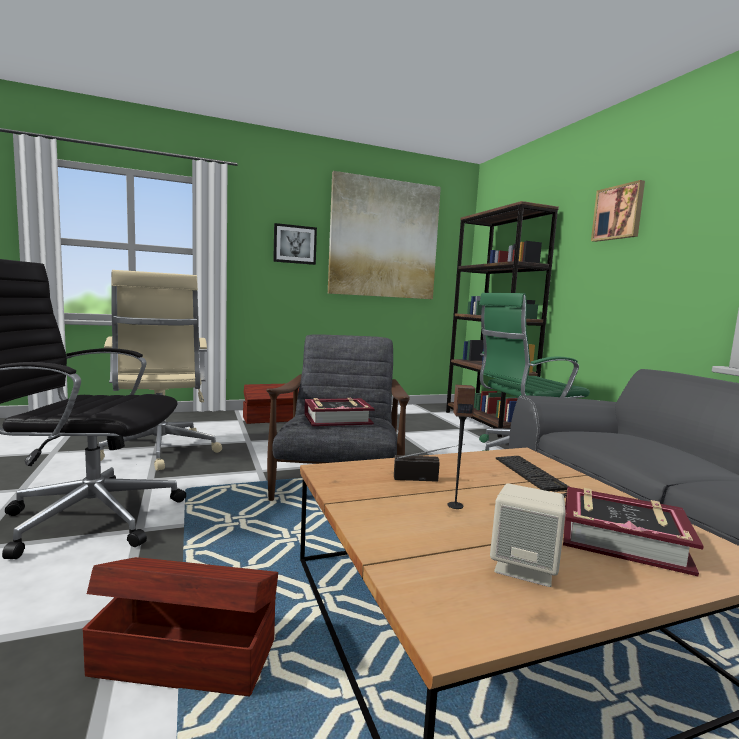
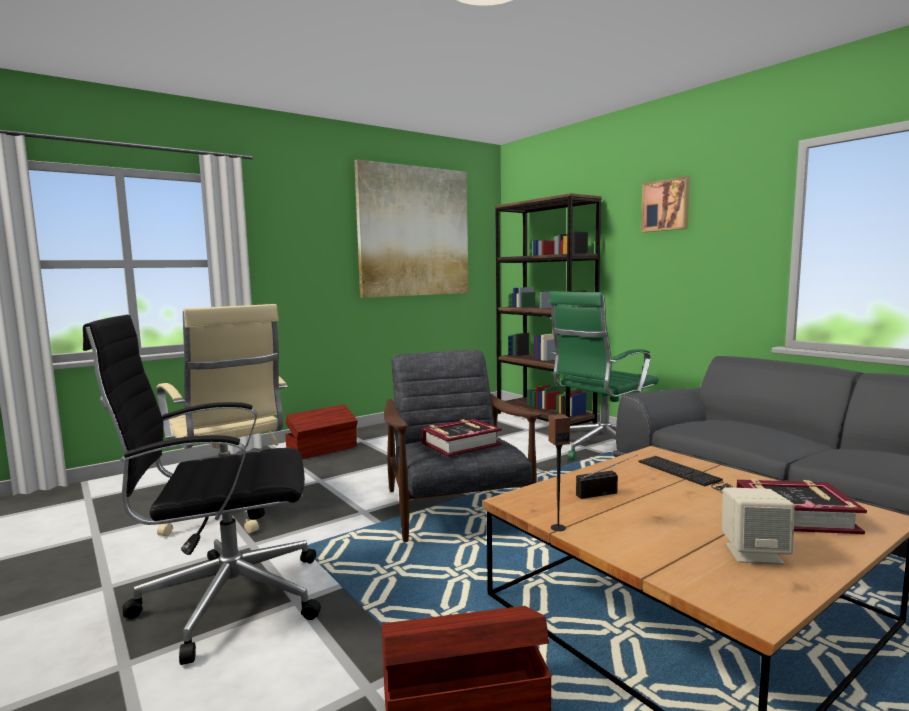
camera: 15 degrees left, 0 degrees up
picture [273,223,317,265] -> none
speaker [447,385,475,509] -> speaker moved to [548,414,570,531]

